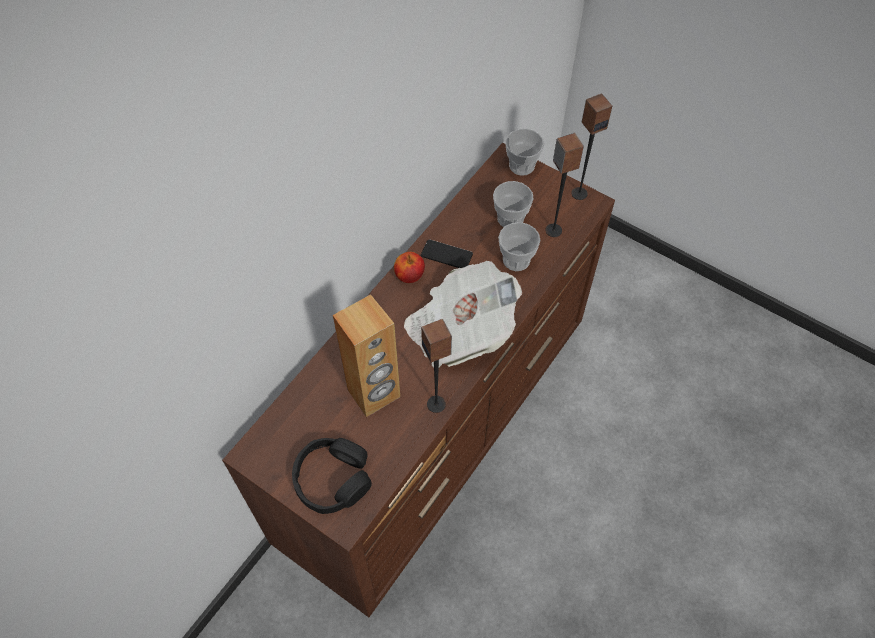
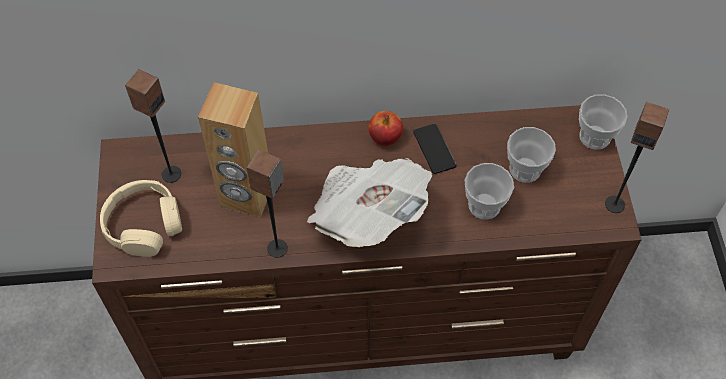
camera: 50 degrees right, 0 degrees up
black headphones [292,438,372,514] -> beige headphones [100,180,182,257]
speaker [545,133,584,237] -> speaker moved to [125,69,181,183]

